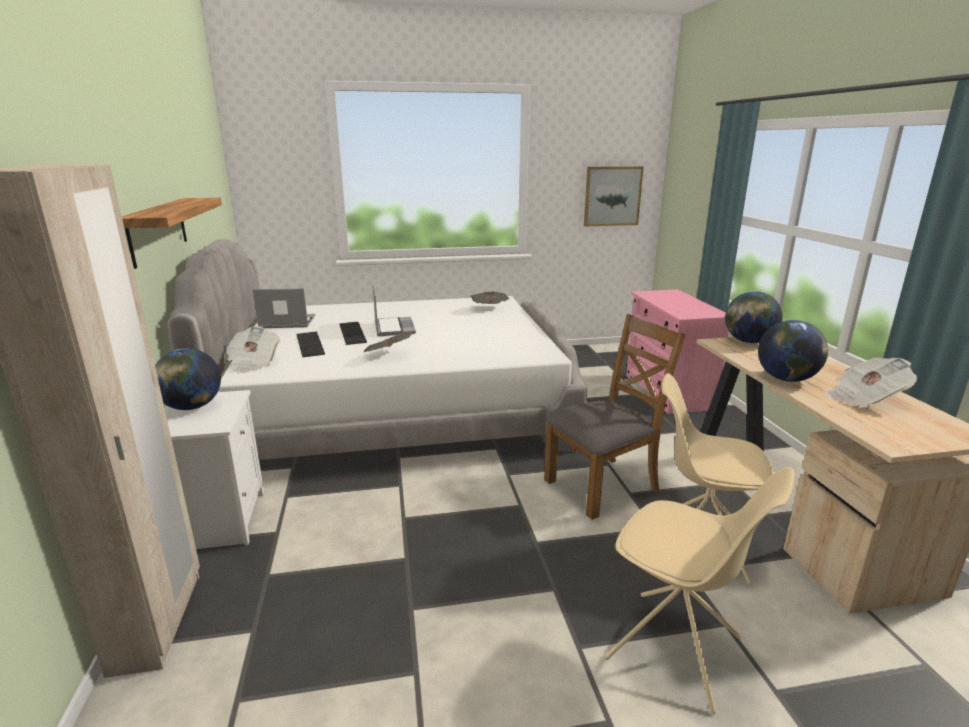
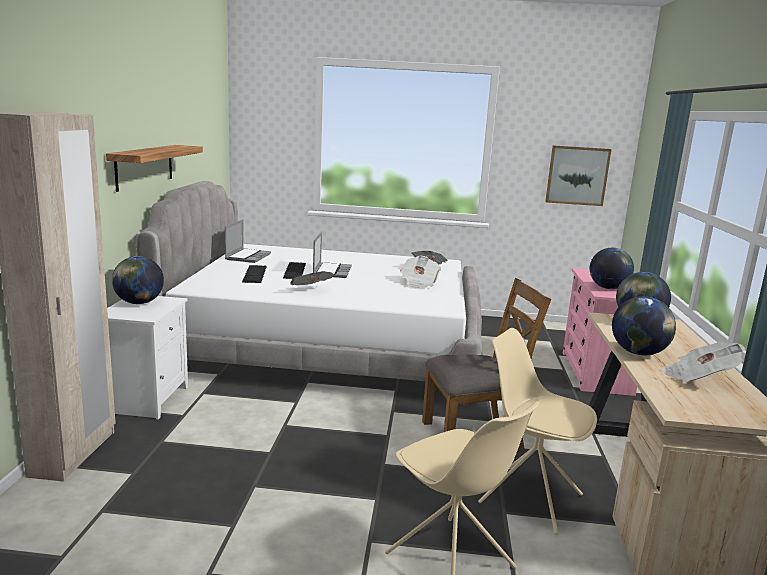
camera: 15 degrees right, 5 degrees down
newspaper [226,326,280,373] -> newspaper moved to [400,256,441,289]
laptop [252,288,315,328] -> laptop turned 90 degrees clockwise [225,219,271,263]
none -> globe [590,248,634,289]

